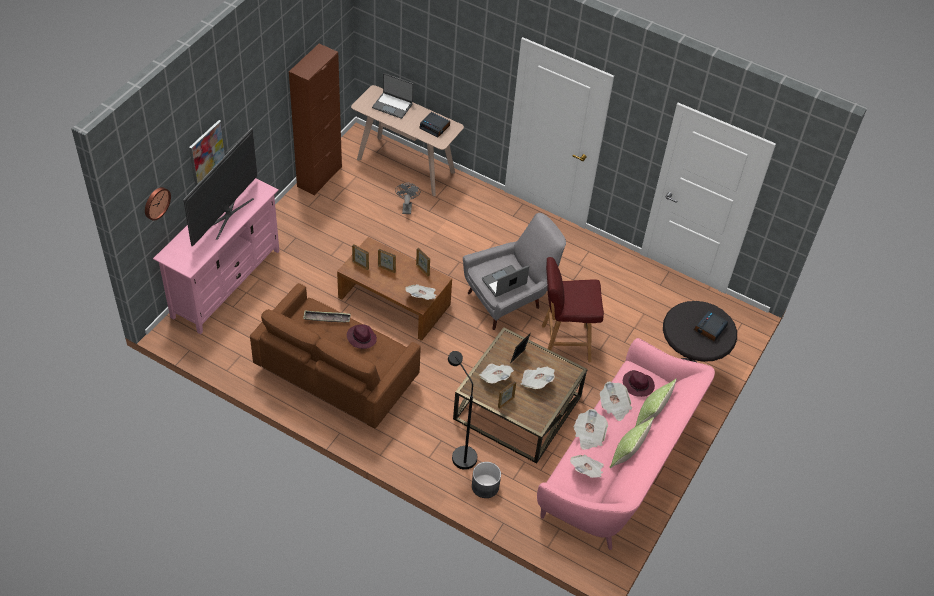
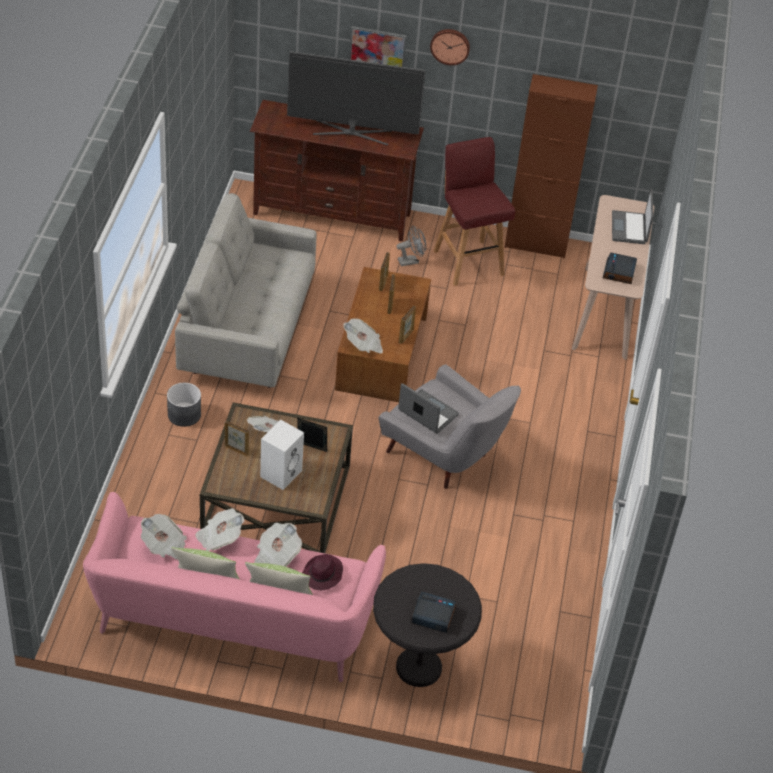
camera: 70 degrees right, 5 degrees down
wall clock [145,187,171,221] -> wall clock moved to [430,29,470,66]
pink tv stand [153,178,279,334] -> brown tv stand [250,100,424,241]
brown sofa [250,283,421,429] -> grey sofa [175,193,316,388]
tray [303,311,351,323] -> none
purple hat [347,324,377,349] -> none
grey fan [395,183,421,214] -> grey fan moved to [397,226,426,266]
black floor lamp [448,351,477,470] -> none
grey planter [472,462,501,498] -> grey planter moved to [167,383,201,427]
newspaper [520,366,555,389] -> white speaker [260,420,304,490]
red stool [542,257,604,362] -> red stool moved to [434,137,515,286]

